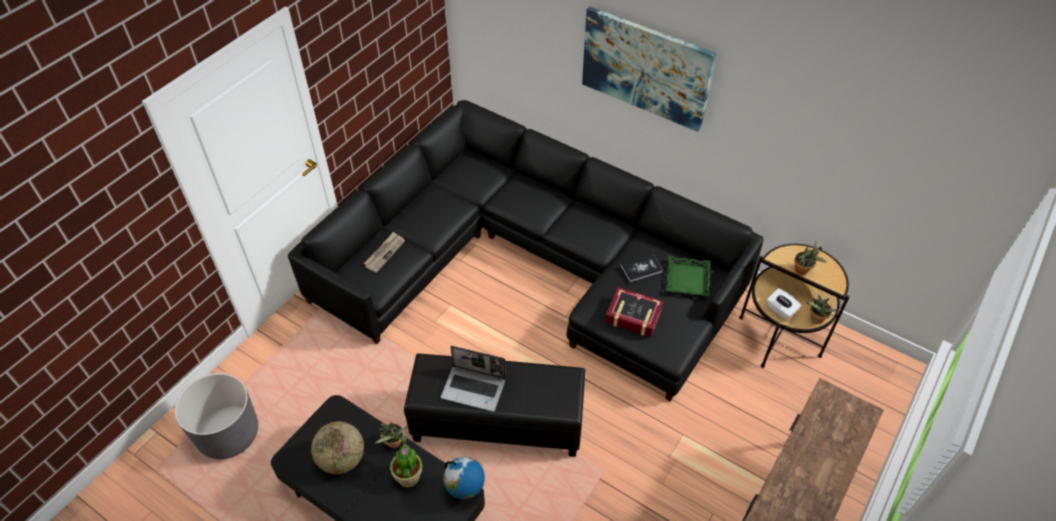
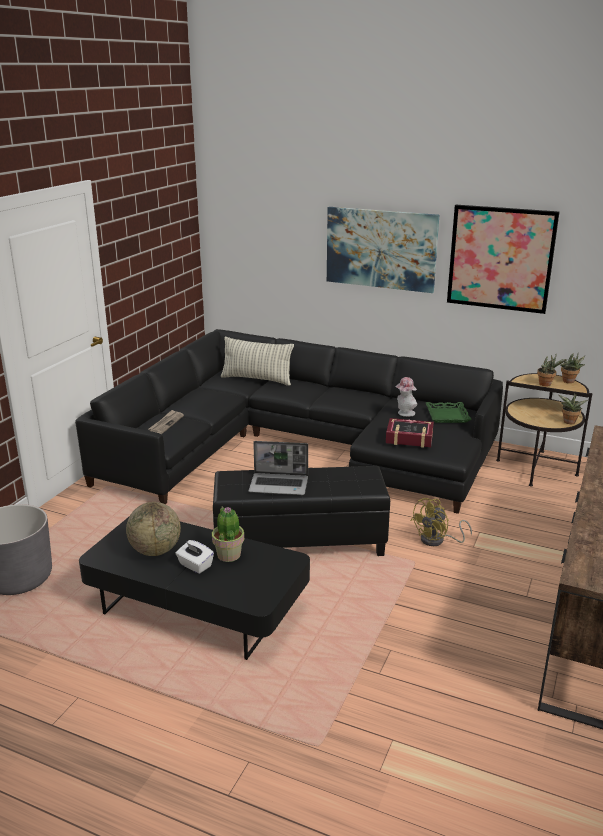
camera: 10 degrees left, 25 degrees down
potted plant [374,422,408,448] -> potted plant moved to [560,353,585,383]
globe [443,457,485,499] -> none
book [620,254,663,282] -> hat [396,377,417,417]
white tissue box [767,288,801,320] -> white tissue box moved to [175,540,214,574]
none -> pillow [221,337,294,386]
none -> yellow fan [410,498,472,546]
none -> picture [447,205,559,314]

